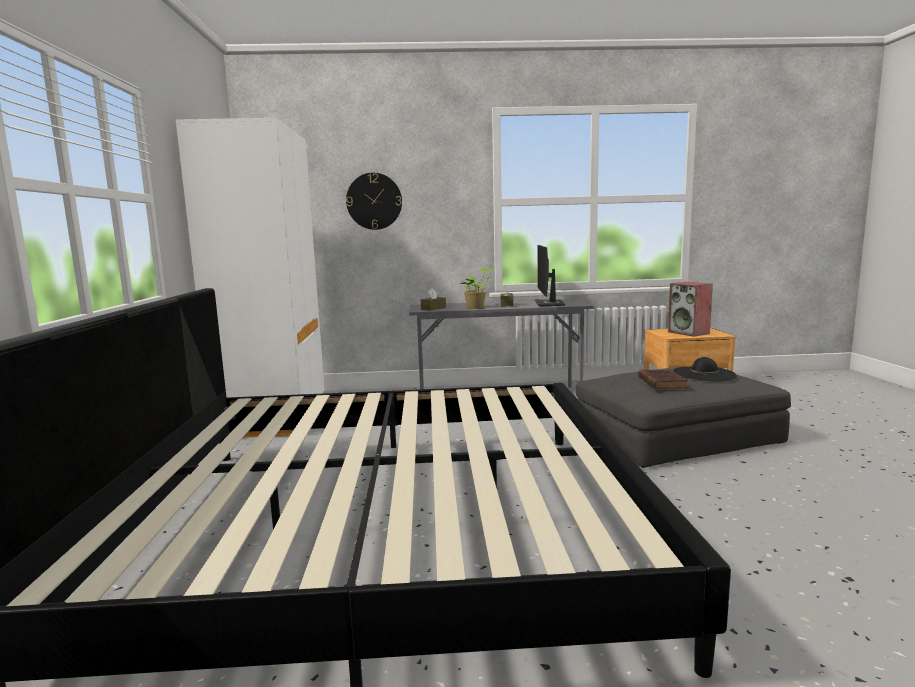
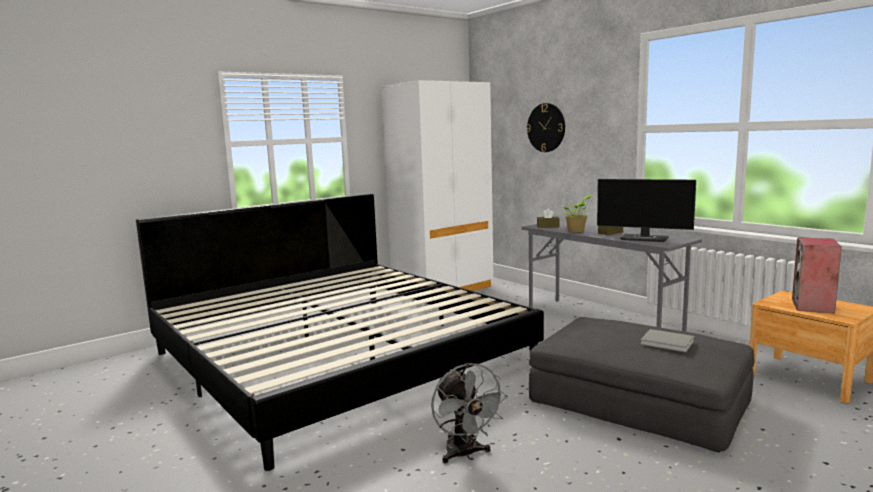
camera: 55 degrees right, 0 degrees up
monitor [534,245,565,307] -> monitor turned 120 degrees counterclockwise [597,179,696,242]
brown book [638,369,688,389] -> none
black hat [673,357,737,381] -> grey book [640,329,695,353]
none -> grey fan [431,363,508,463]

